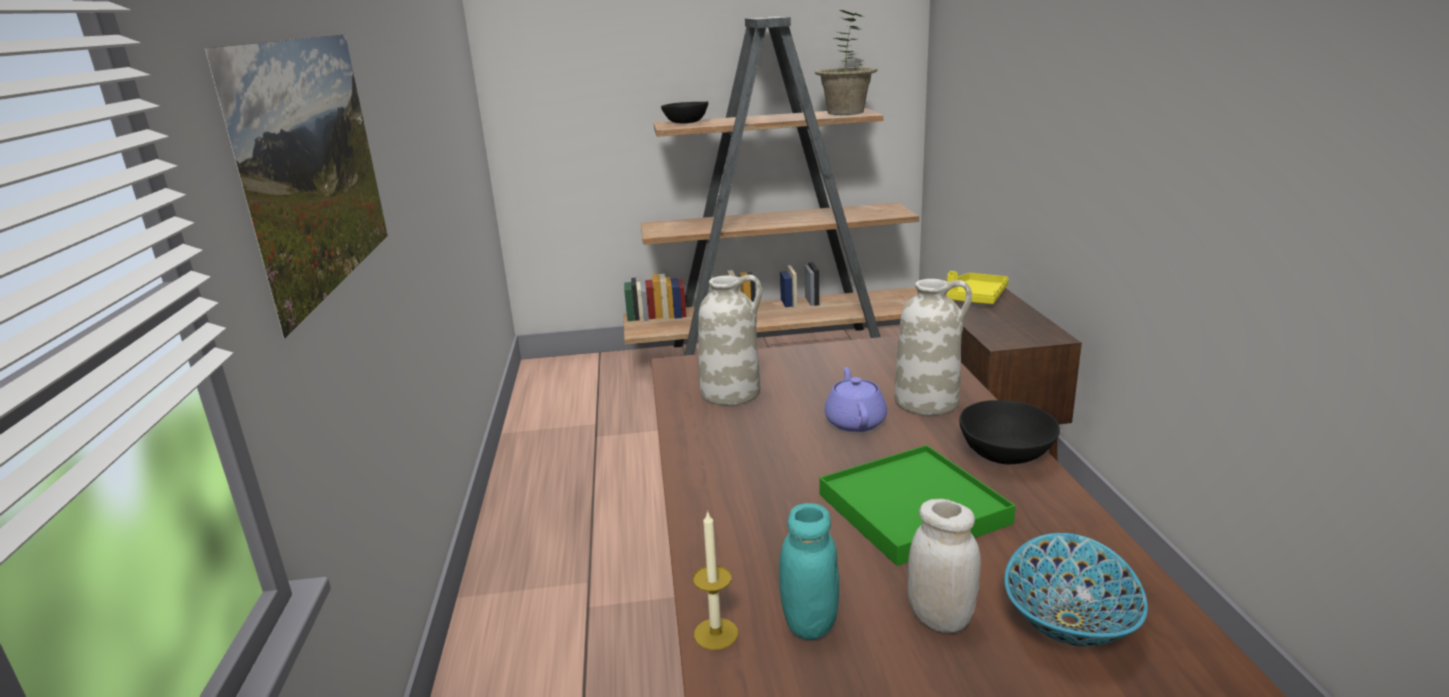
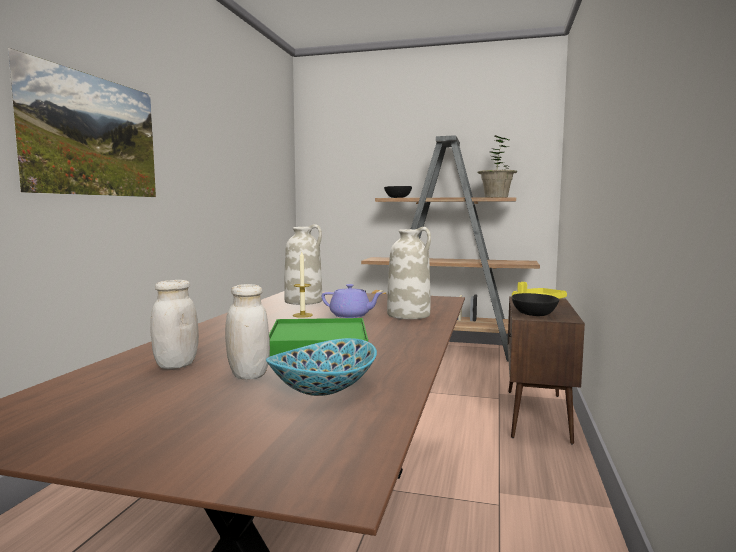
camera: 20 degrees right, 15 degrees down
candle [693,510,738,650] -> candle moved to [293,252,313,318]
turquoise jar [779,503,839,640] -> white jar [150,280,199,369]
purple teapot [824,367,887,432] -> purple teapot turned 90 degrees clockwise [321,284,383,318]
black bowl [959,400,1060,464] -> black bowl moved to [512,293,559,316]

